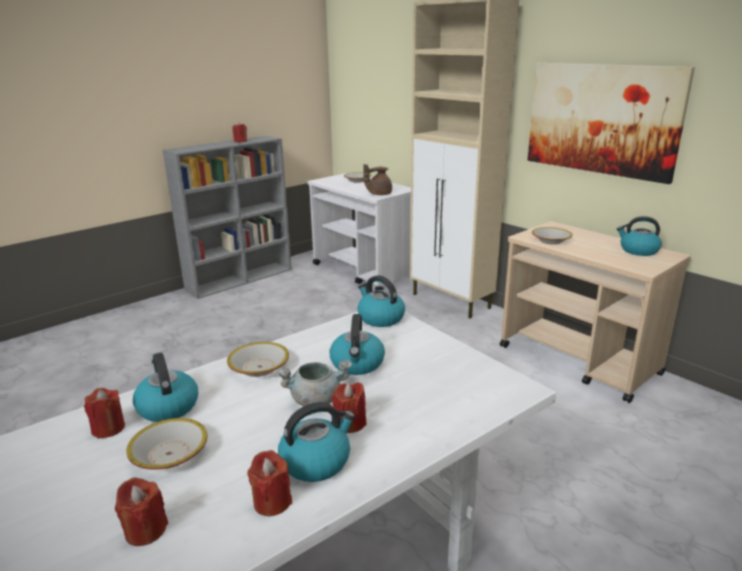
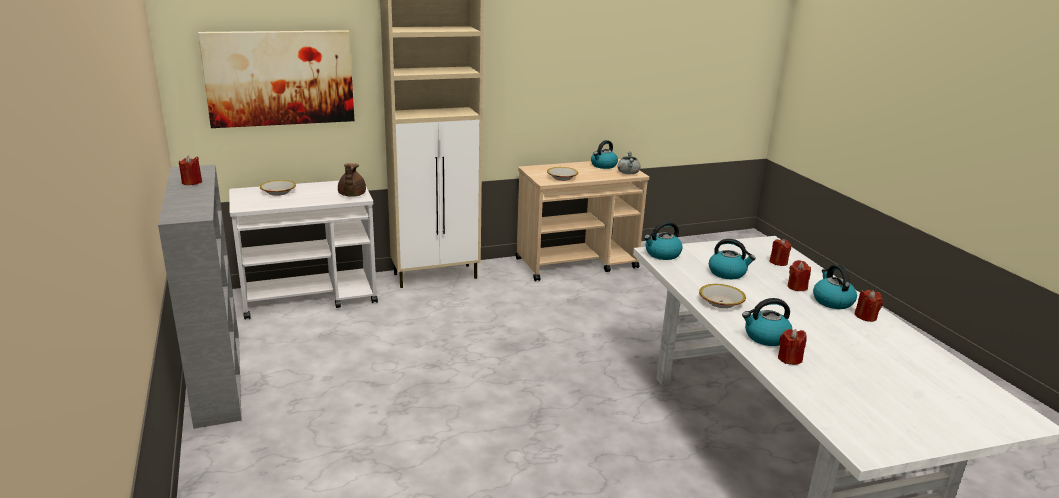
camera: 70 degrees left, 0 degrees up
red candle [115,477,168,546] -> red candle moved to [769,239,792,266]
bowl [127,418,208,470] -> none
grey cooking pot [277,360,352,406] -> grey cooking pot moved to [617,151,641,174]
picture [527,63,695,184] -> picture moved to [198,30,354,128]

